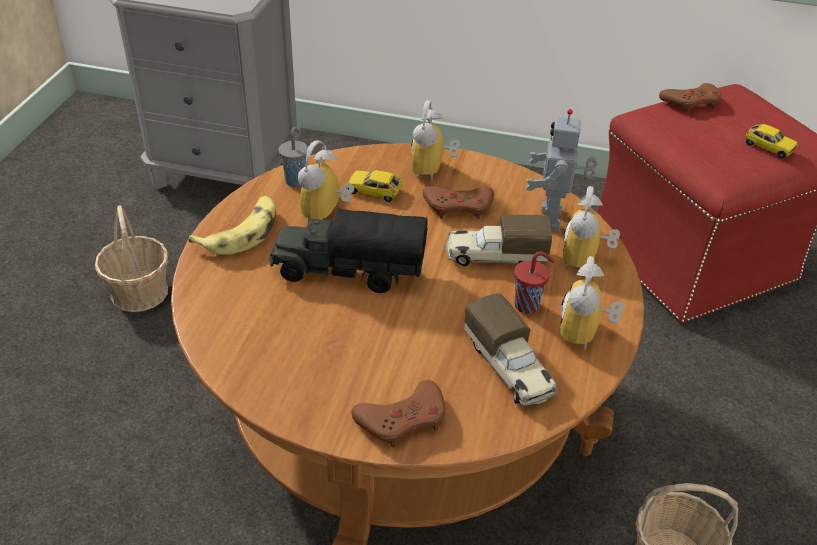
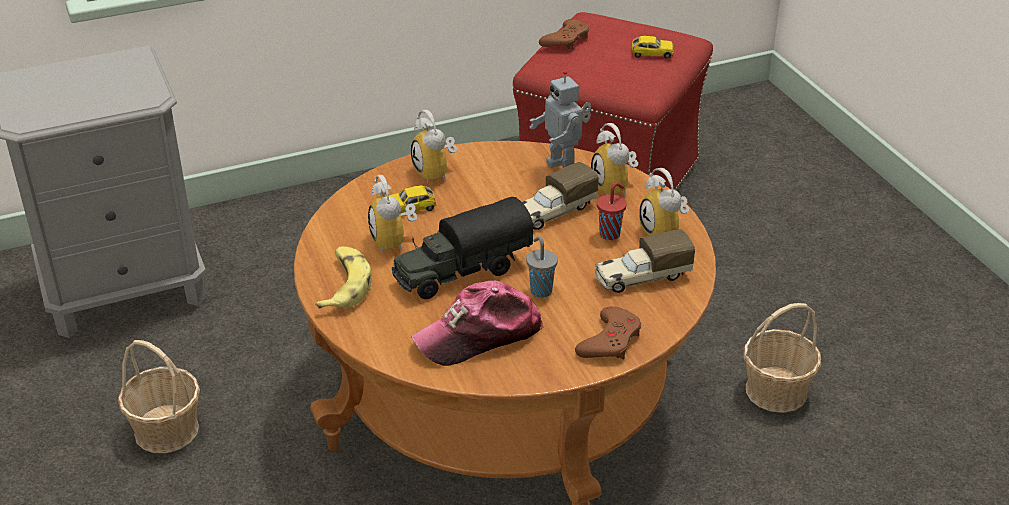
camera: 35 degrees left, 5 degrees down
grey cup [278,127,308,187] -> grey cup moved to [526,236,558,298]
brown game controller [423,186,494,219] -> none
toy truck [464,293,557,406] -> toy truck turned 135 degrees clockwise [595,229,695,293]
none -> cap [411,281,544,366]

